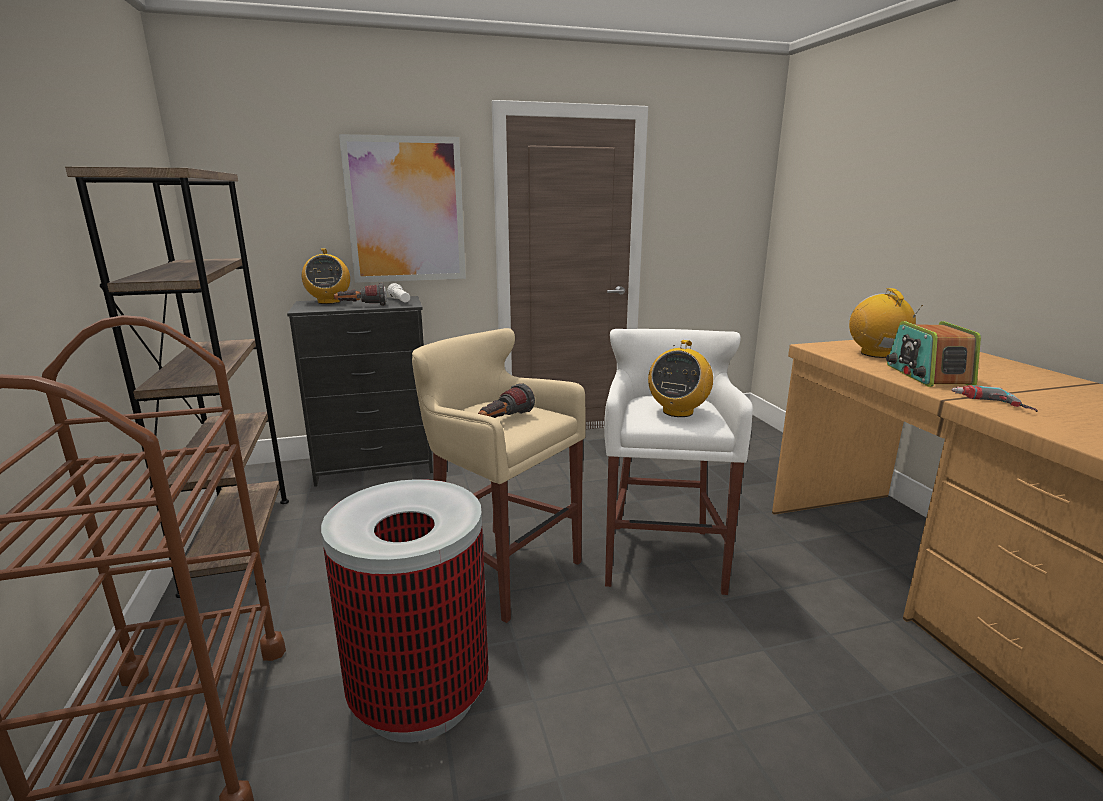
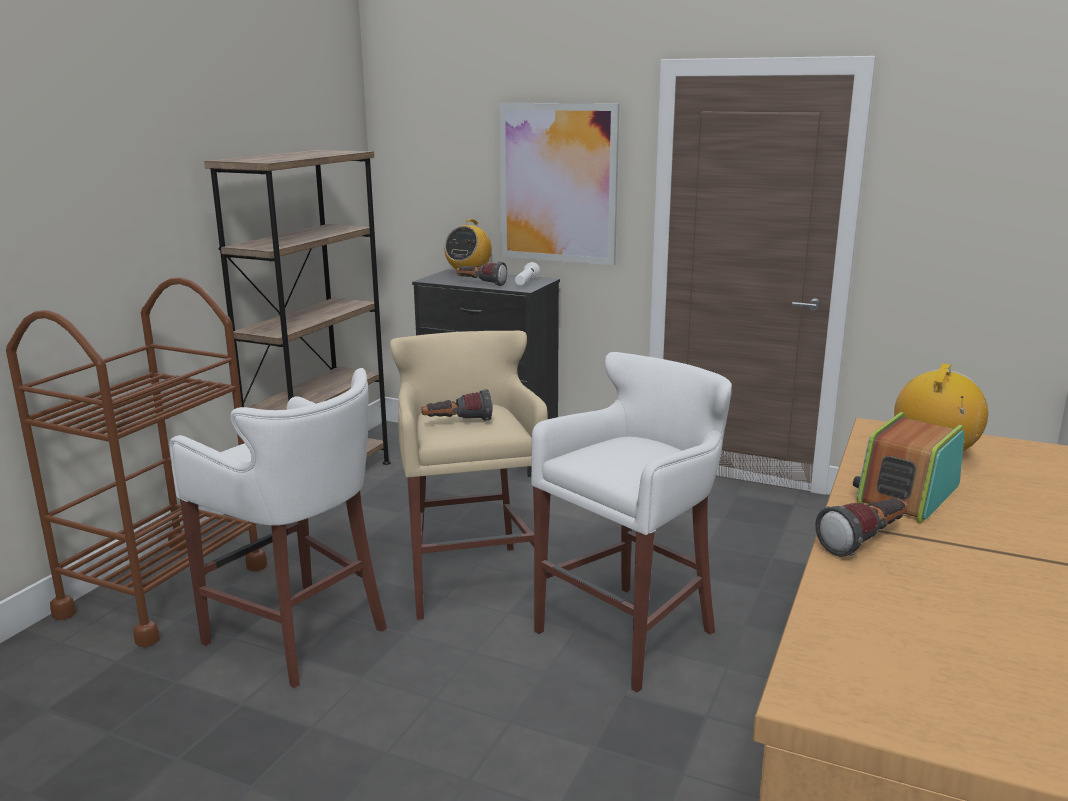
camera: 40 degrees right, 0 degrees up
trash can [321,479,489,742] -> white stool [169,368,387,688]
radio [648,340,713,417] -> none
power drill [951,385,1038,412] -> flashlight [815,498,908,557]

